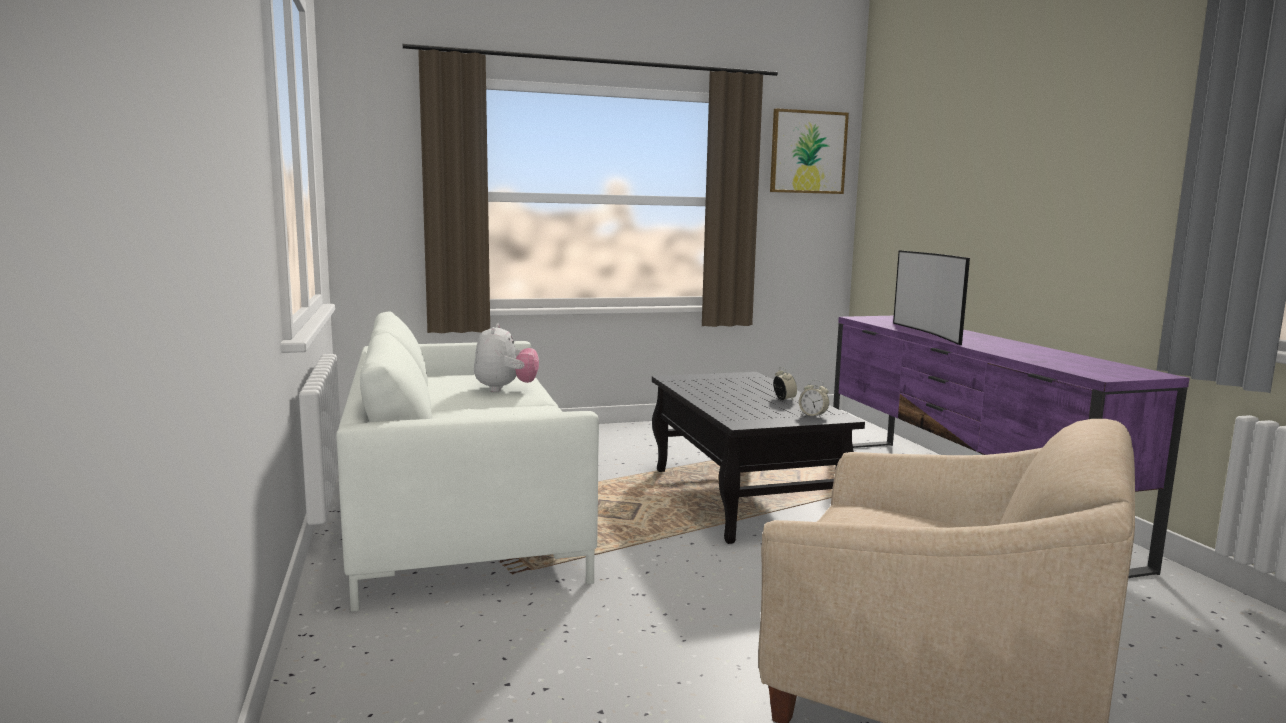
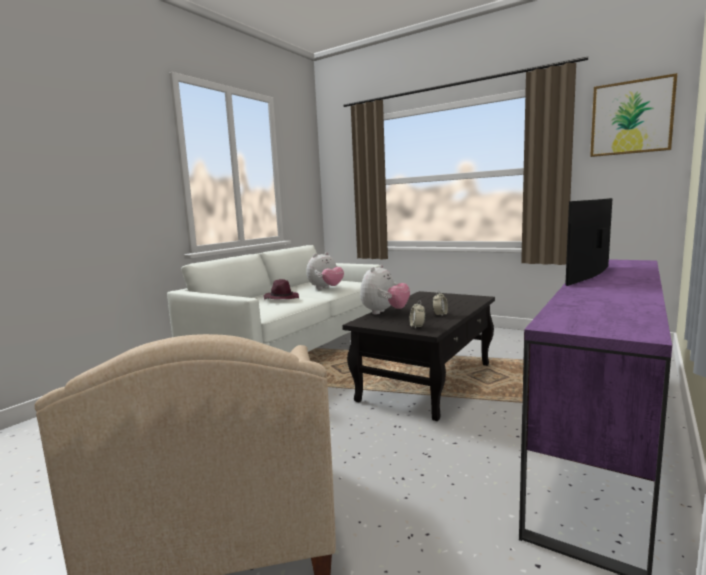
camera: 50 degrees right, 0 degrees up
none -> purple hat [264,279,299,299]
none -> plush toy [360,264,410,314]

